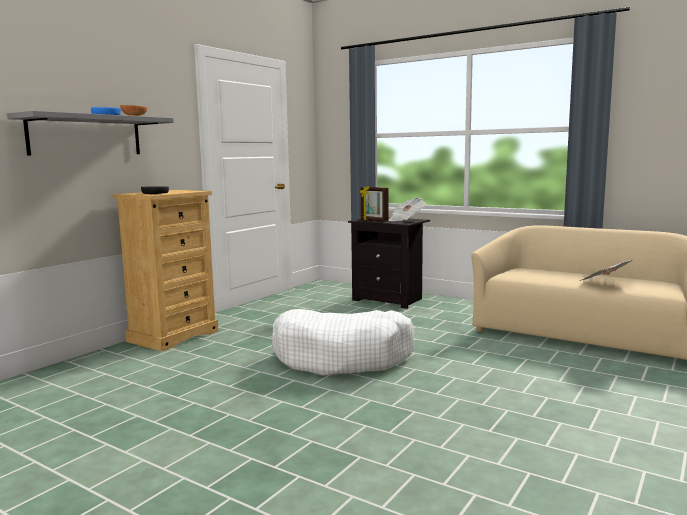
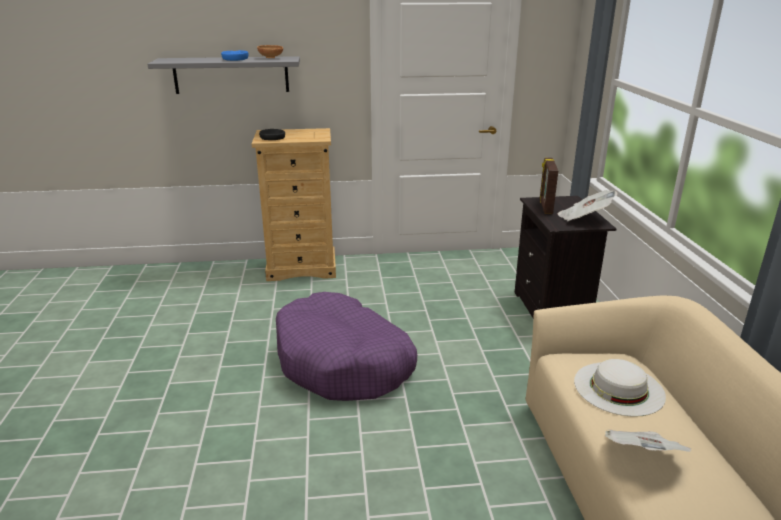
camera: 50 degrees right, 15 degrees up
white dog bed [272,309,415,376] -> purple dog bed [276,292,417,401]
none -> white hat [574,359,666,417]

